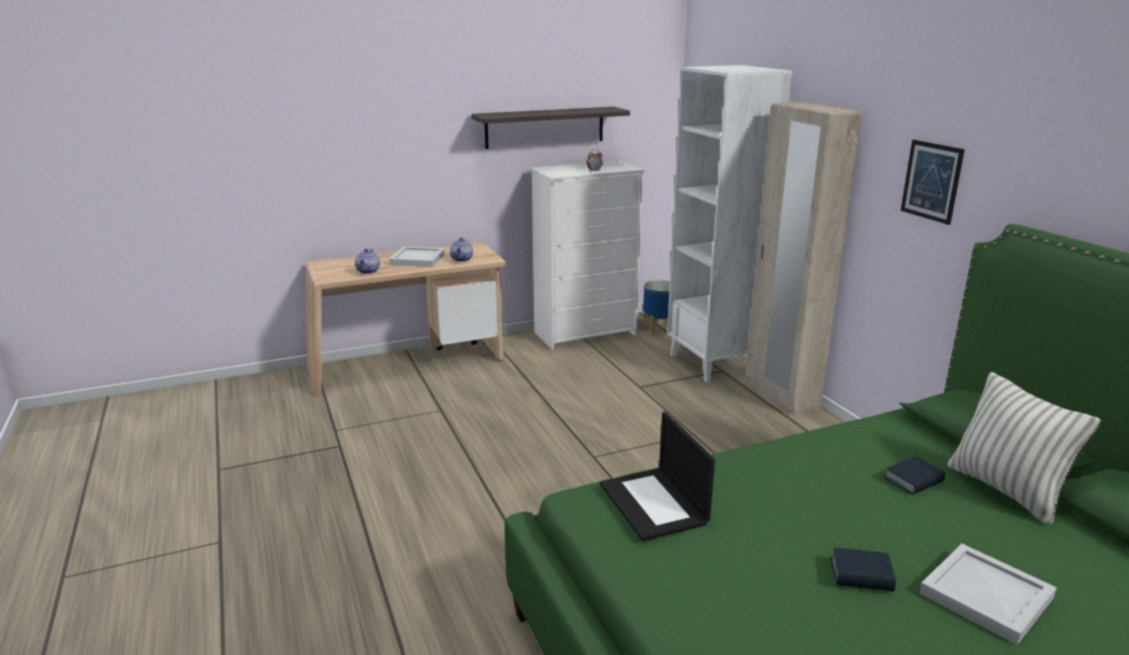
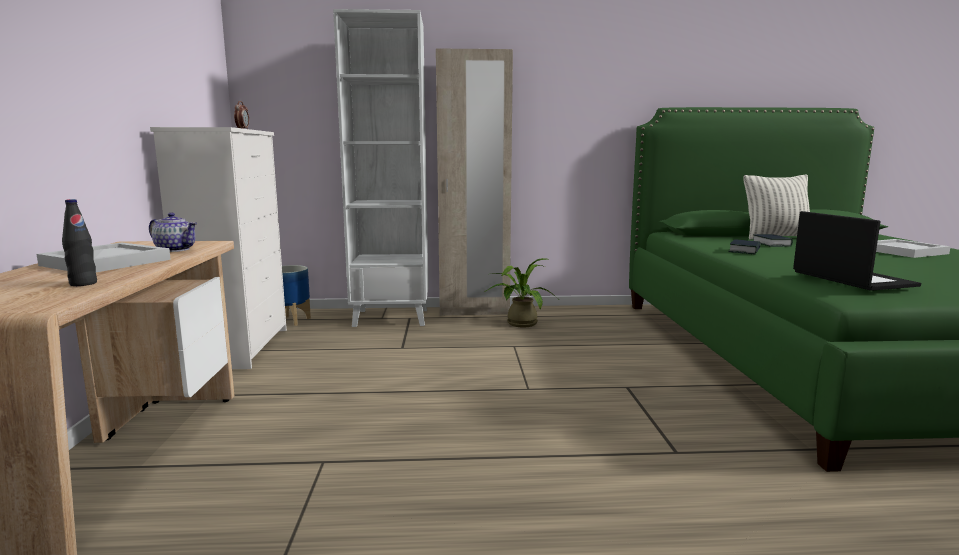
camera: 70 degrees left, 10 degrees down
teapot [355,249,380,274] -> black bottle [62,199,97,286]
shelf [471,107,630,149] -> none
laptop [600,412,715,541] -> laptop turned 105 degrees counterclockwise [793,211,921,291]
book [831,548,896,592] -> book moved to [728,239,760,255]
picture [901,140,965,225] -> none
none -> potted plant [485,258,558,327]

